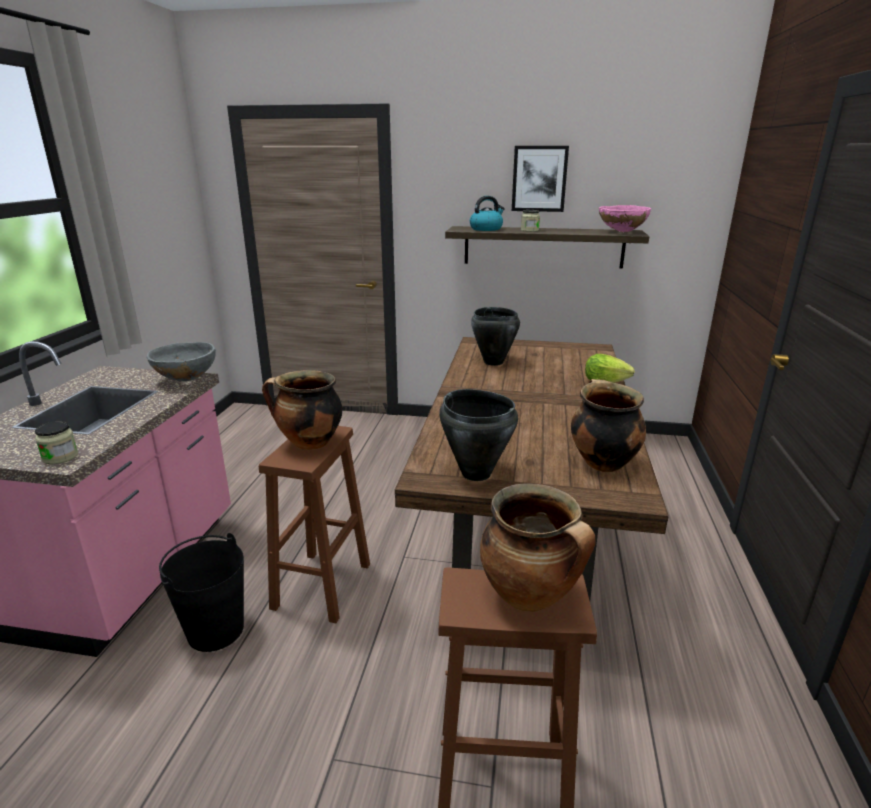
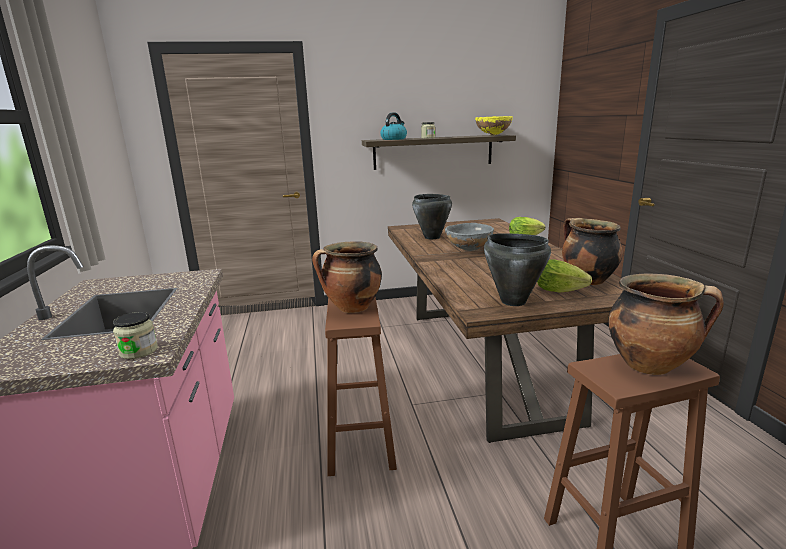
camera: 20 degrees left, 5 degrees down
grey bowl [147,342,216,381] -> grey bowl moved to [445,223,494,251]
black bucket [159,533,244,652] -> none
picture [512,146,569,212] -> none
pink bowl [599,205,651,233] -> yellow bowl [475,116,513,135]
none -> lettuce [537,260,592,293]

